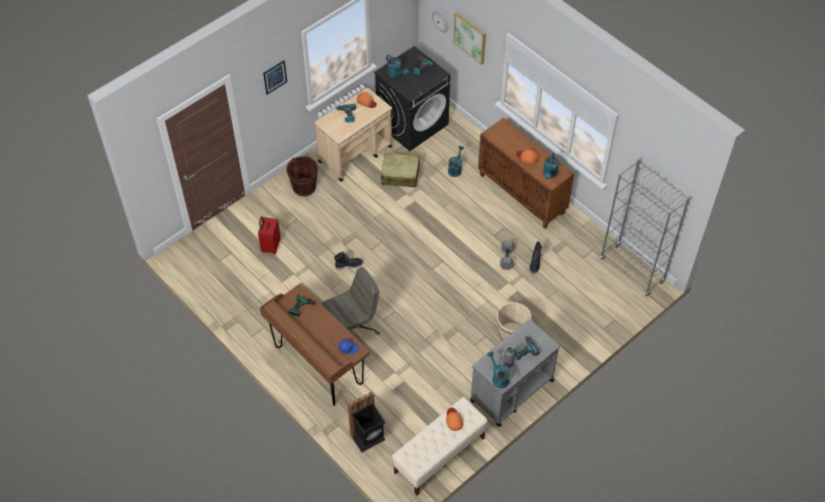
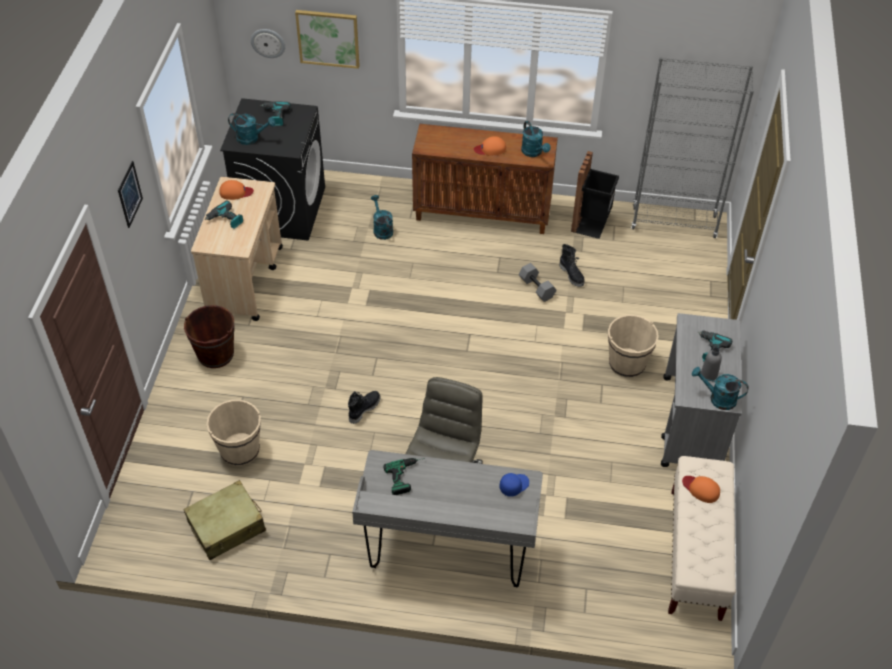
camera: 40 degrees left, 5 degrees down
red suitcase [258,216,281,254] -> beige bucket [207,400,261,466]
brown desk [260,284,369,406] -> grey desk [352,450,543,587]
black trash can [347,391,385,452] -> black trash can moved to [571,151,619,239]
beige suitcase [381,153,421,187] -> beige suitcase moved to [184,480,266,560]

